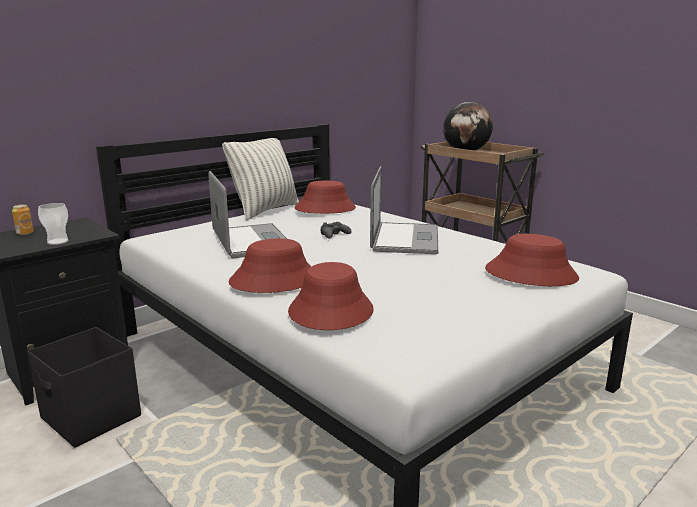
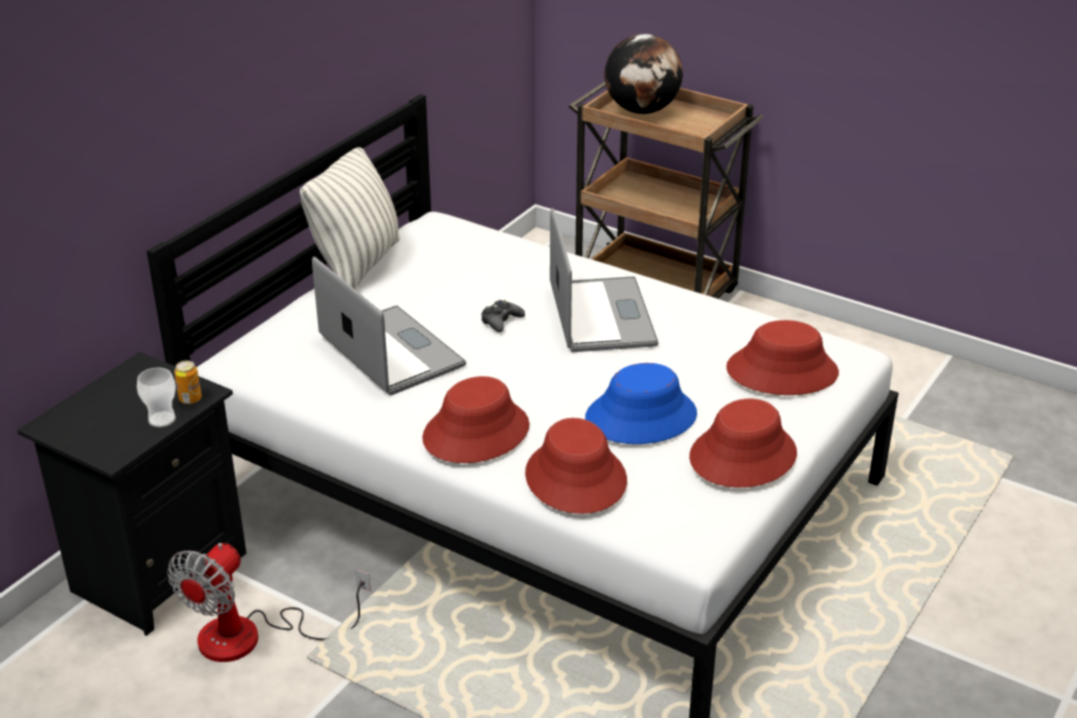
camera: 15 degrees left, 15 degrees up
can [12,204,34,235] -> can moved to [174,361,202,404]
black storage box [27,327,141,448] -> fan [168,543,371,662]
red hat [294,181,356,214] -> red hat moved to [689,399,797,488]
none -> blue hat [585,363,697,444]

